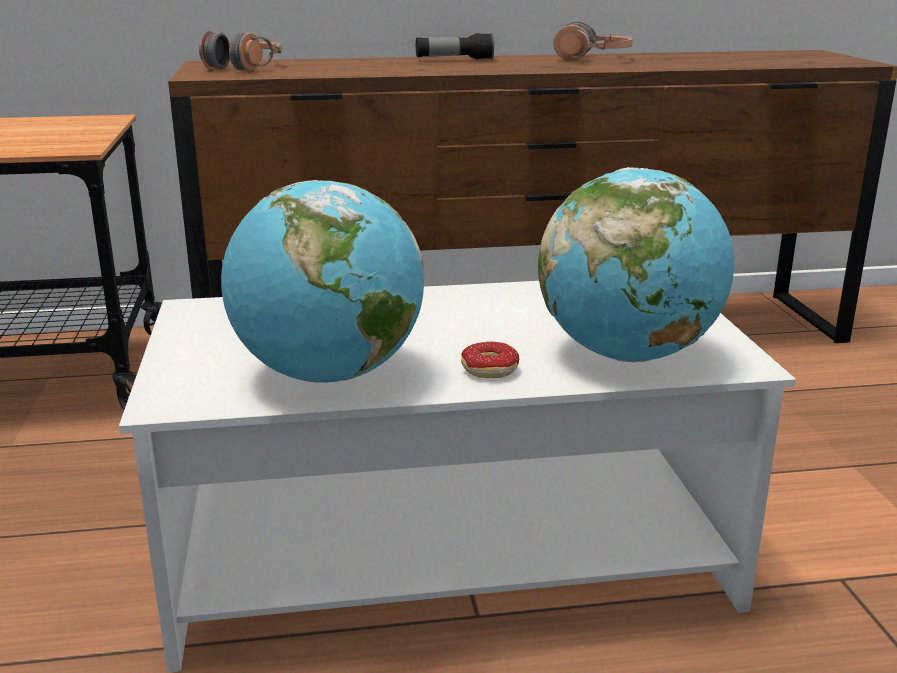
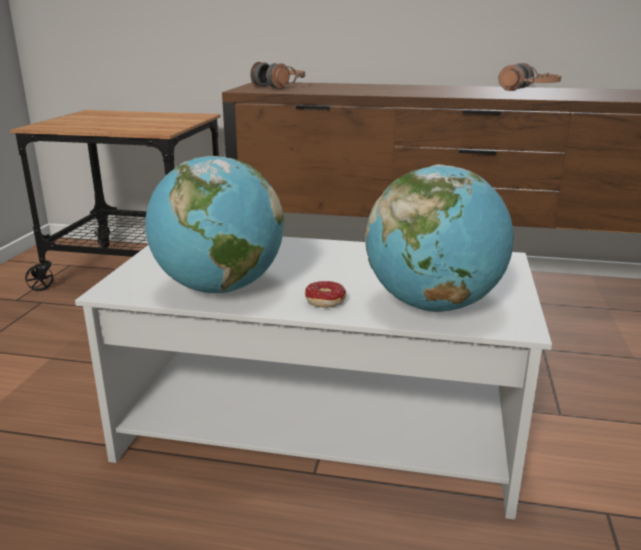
camera: 20 degrees right, 0 degrees up
flashlight [416,33,494,59] -> none

